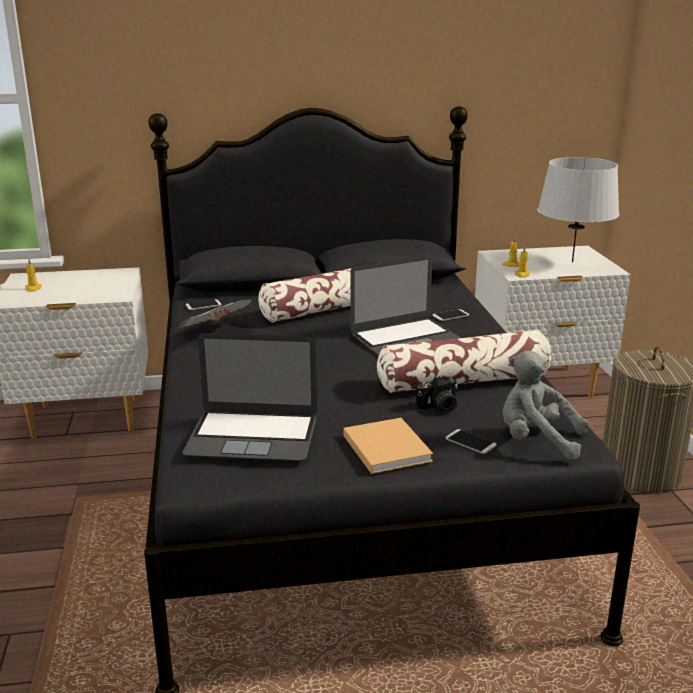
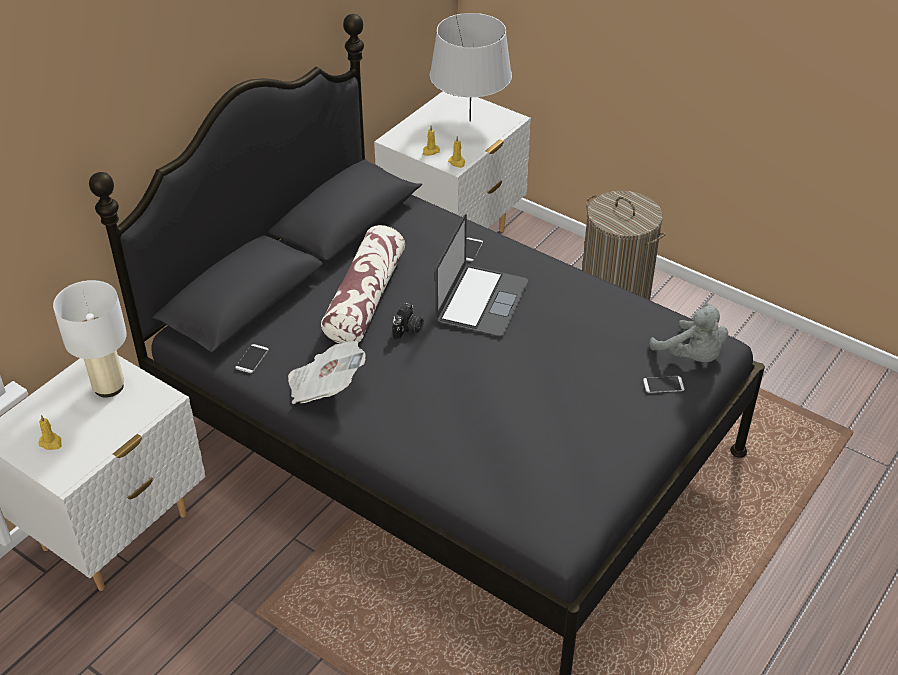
camera: 45 degrees left, 20 degrees up
laptop [183,333,317,461] -> none
beige book [343,418,433,474] -> none
pillow [377,330,551,393] -> none
camera [416,376,458,413] -> camera moved to [392,302,424,340]
grey plush toy [503,351,589,460] -> grey plush toy turned 105 degrees counterclockwise [649,303,728,362]
none -> white table lamp [53,280,127,398]

